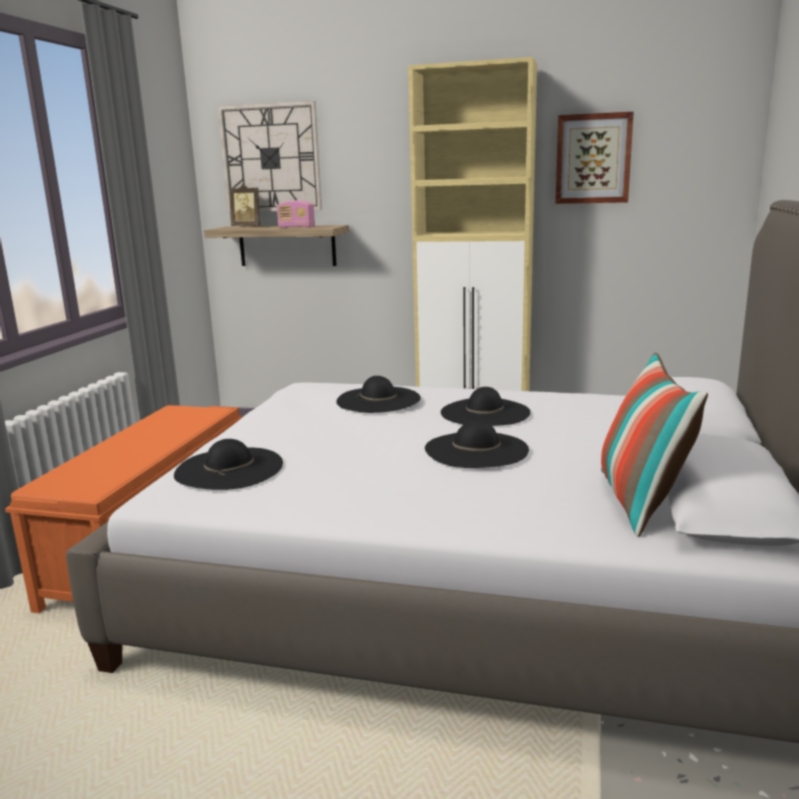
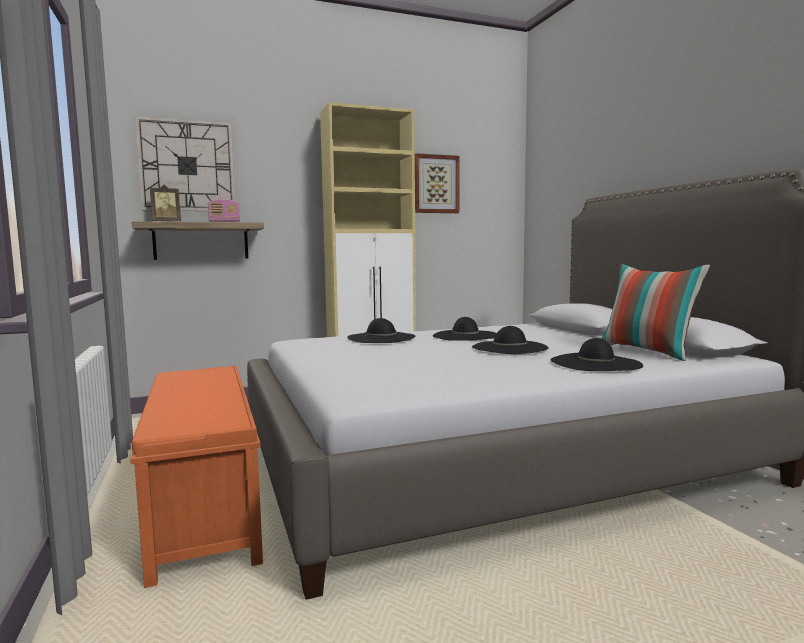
camera: 35 degrees left, 10 degrees down
black hat [174,439,283,490] -> black hat moved to [550,338,643,371]

